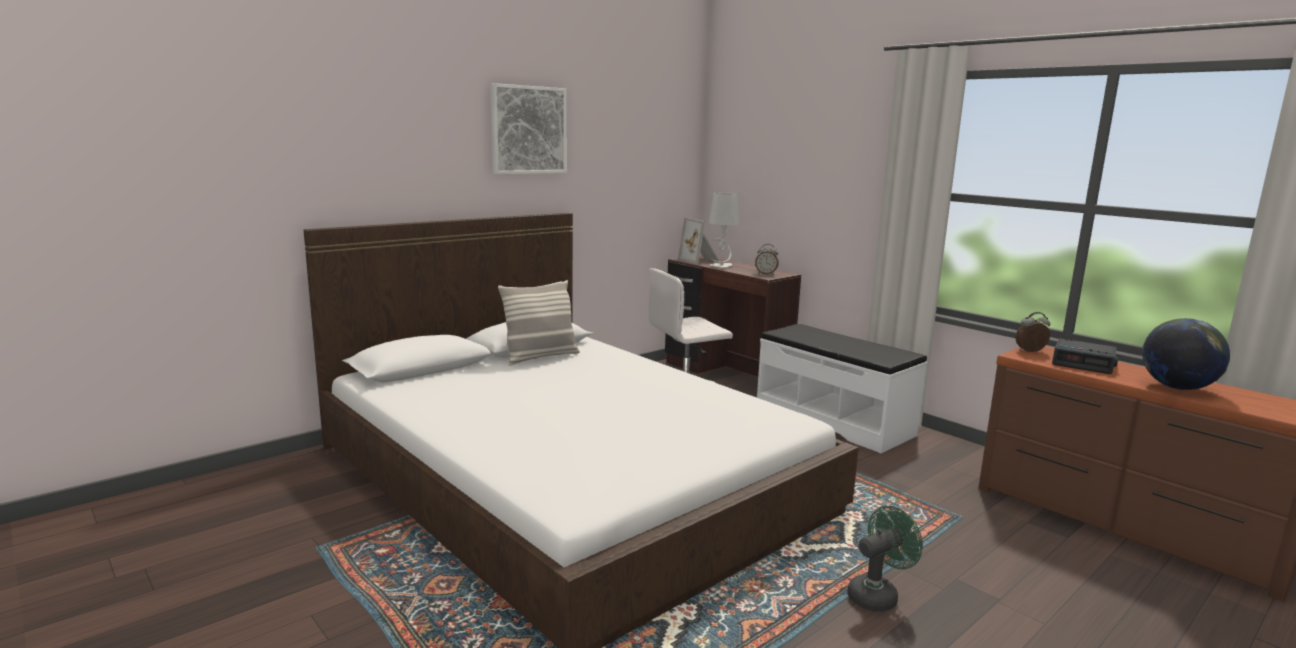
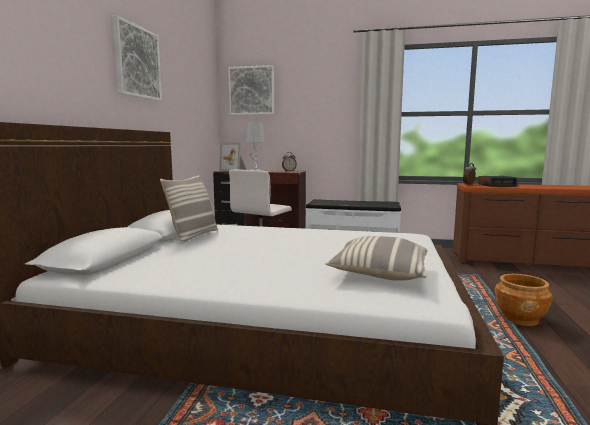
camera: 35 degrees left, 5 degrees down
green fan [847,506,923,612] -> brown planter [495,274,552,326]
globe [1142,318,1230,390] -> none
none -> picture [228,65,274,115]
none -> pillow [325,236,428,281]

